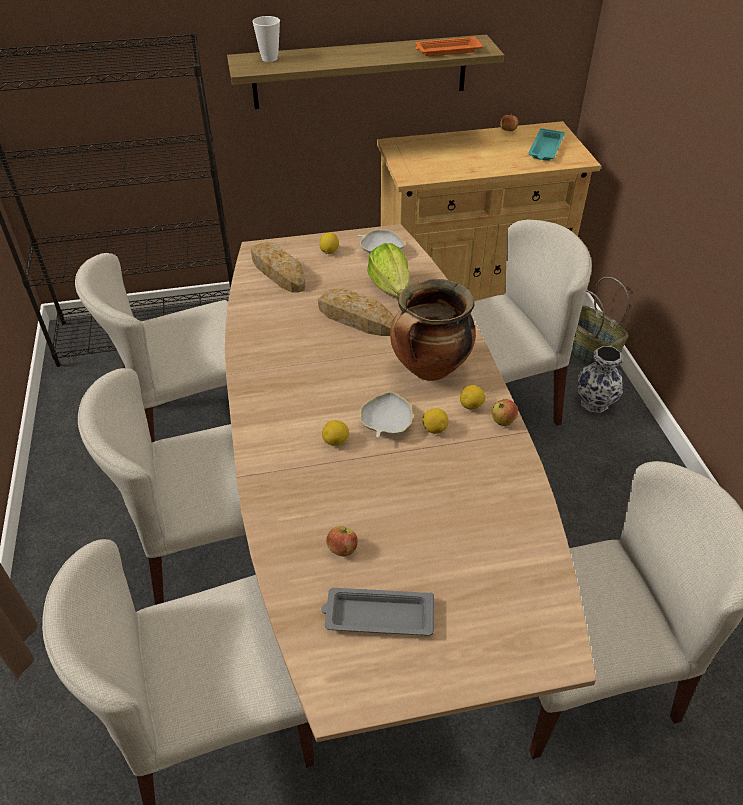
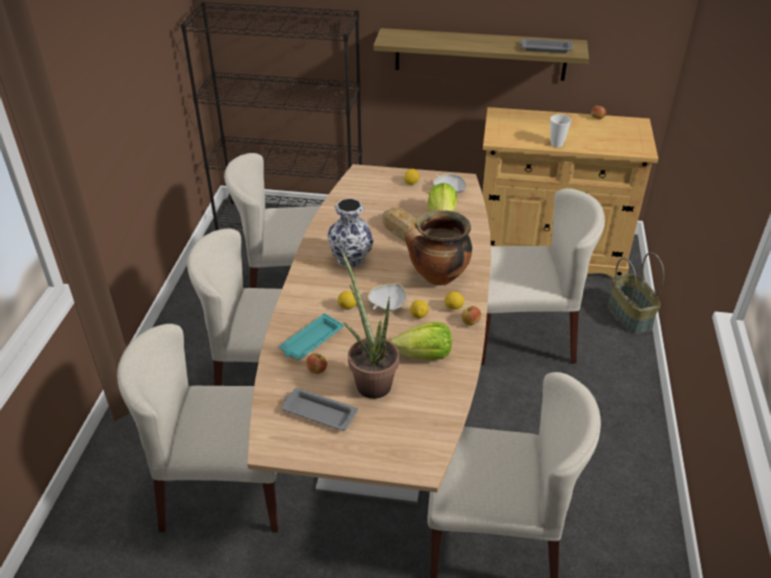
camera: 20 degrees right, 5 degrees down
bread [251,242,305,293] -> none
cup [252,16,280,62] -> cup moved to [550,114,571,147]
orange tray [415,36,483,56] -> grey tray [519,39,573,53]
turquoise tray [528,128,565,161] -> turquoise tray moved to [279,313,344,360]
vase [578,346,623,413] -> vase moved to [327,198,373,268]
none -> potted plant [341,250,399,399]
none -> lettuce [391,322,452,360]

